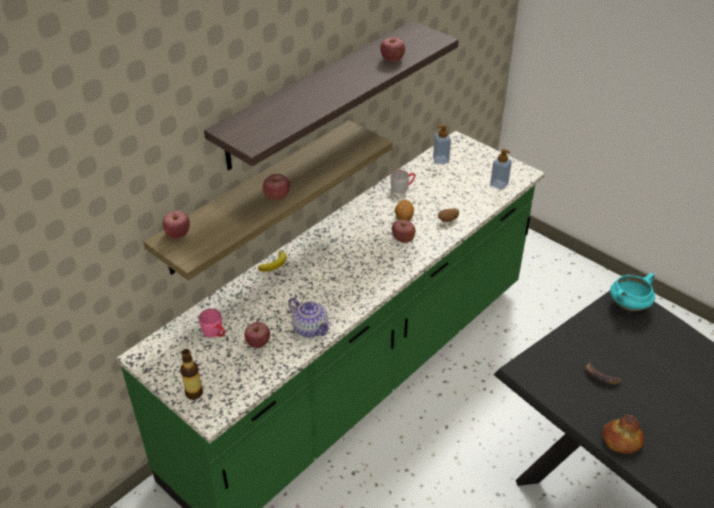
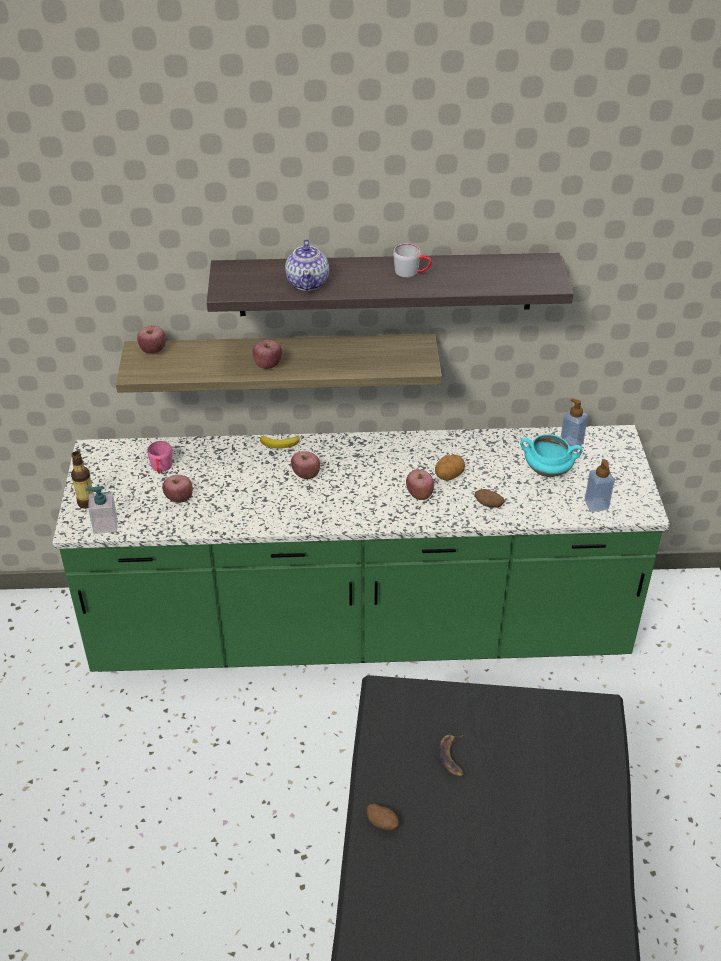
camera: 45 degrees right, 0 degrees up
teapot [288,298,332,337] -> teapot moved to [285,239,329,291]
apple [380,37,405,62] -> apple moved to [291,451,320,479]
grey mug [390,170,416,194] -> grey mug moved to [393,244,432,278]
bread [602,415,644,454] -> potato [367,804,399,830]
turquoise cooking pot [610,273,655,311] -> turquoise cooking pot moved to [520,434,583,477]
none -> soap dispenser [85,486,117,534]

